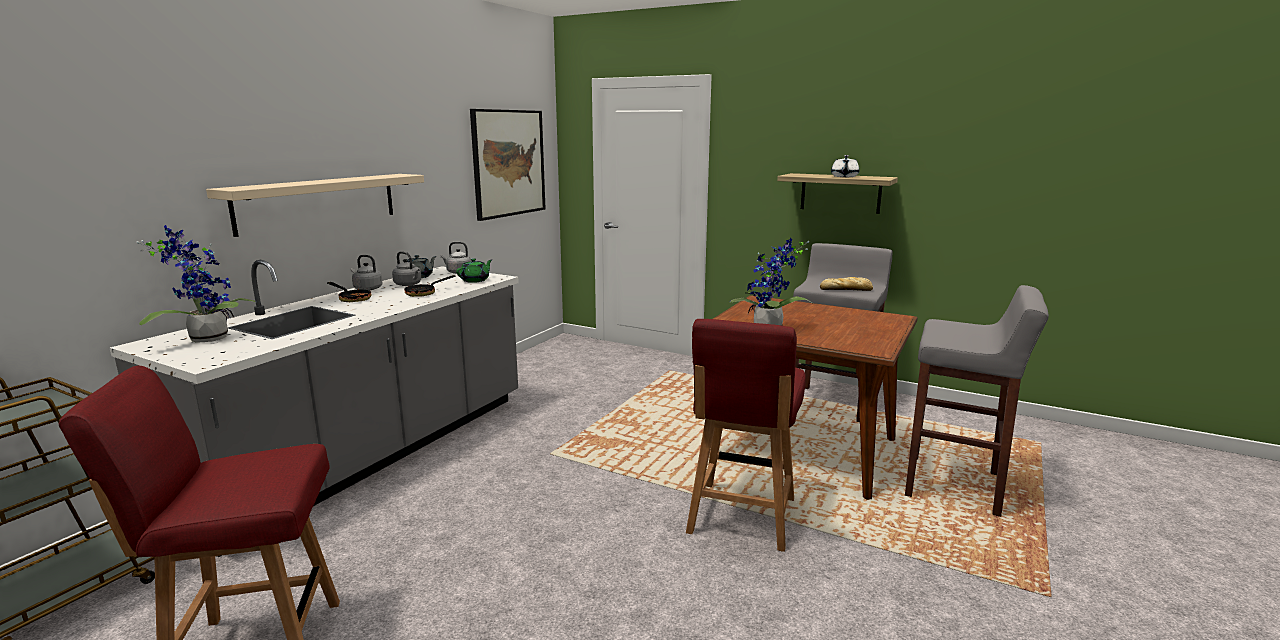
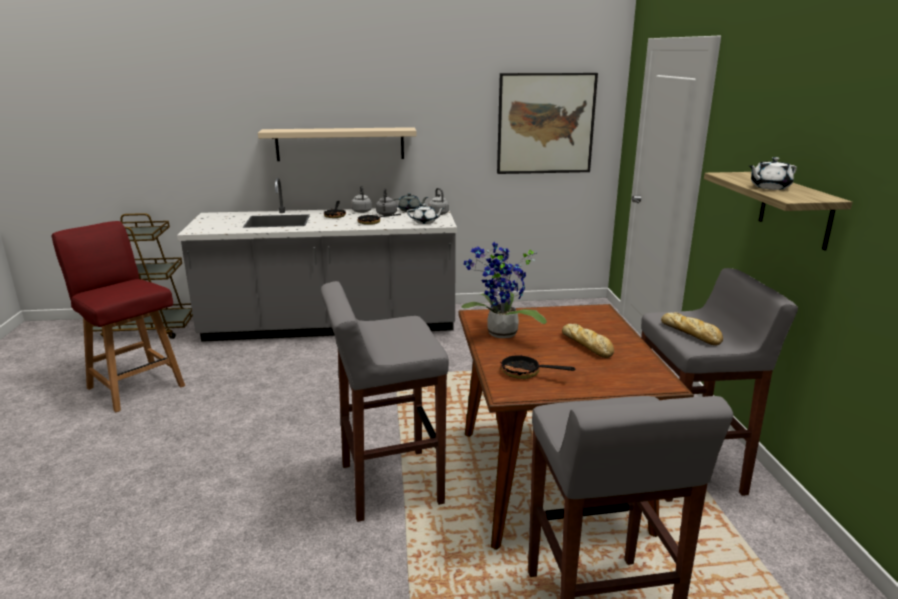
camera: 55 degrees right, 5 degrees up
potted plant [136,225,256,342] -> none
green teapot [456,258,492,283] -> white teapot [407,204,444,224]
red chair [686,319,806,552] -> grey stool [321,281,449,522]
none -> frying pan [500,355,575,379]
none -> bread [562,323,614,358]

